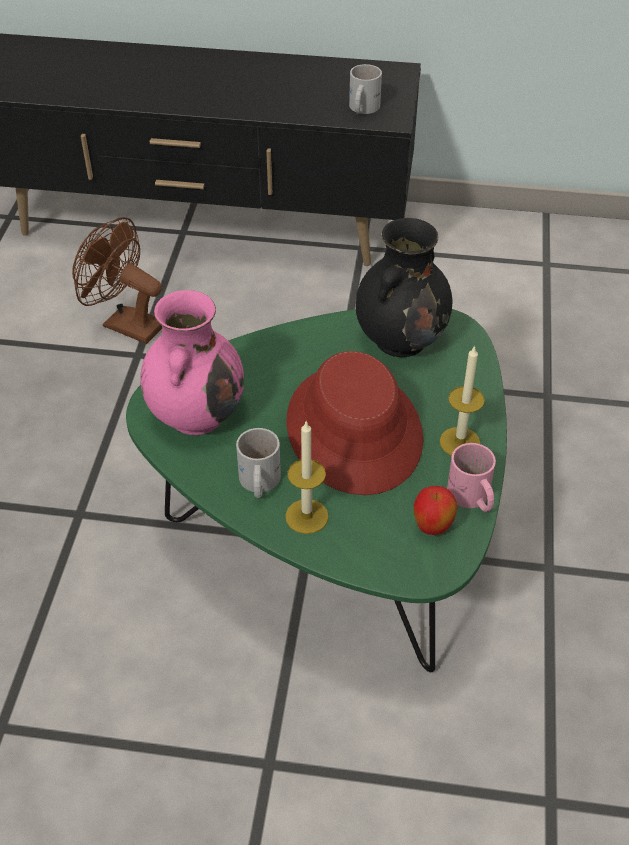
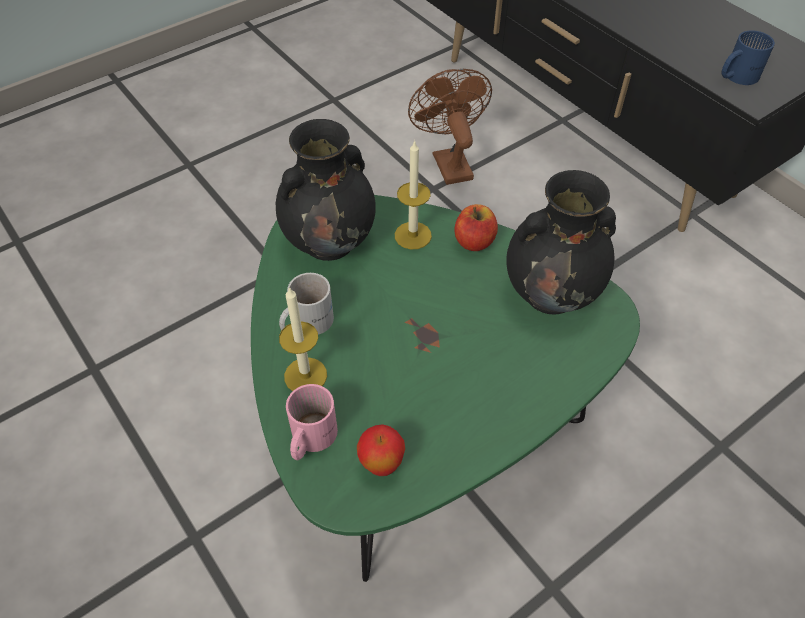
camera: 45 degrees right, 5 degrees up
pink vase [140,290,244,435] -> black vase [276,119,376,261]
red hat [287,351,423,495] -> none
white mug [349,64,382,114] -> blue mug [721,30,775,85]
candle [440,345,485,456] -> candle moved to [395,140,432,249]
pink mug [447,443,496,512] -> pink mug moved to [286,384,338,460]
none -> apple [455,204,498,251]

